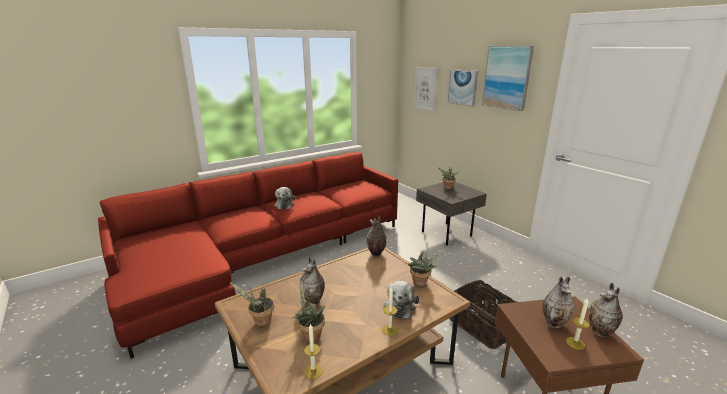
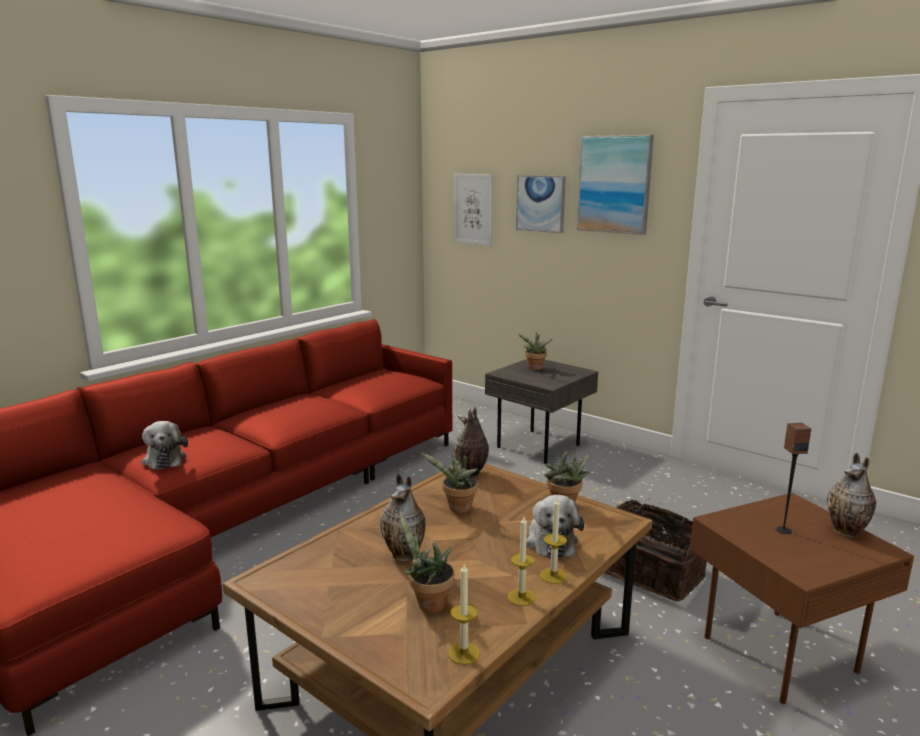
camera: 15 degrees left, 5 degrees down
potted plant [230,283,274,326] -> potted plant moved to [419,452,478,513]
plush toy [274,187,295,209] -> plush toy moved to [142,421,188,470]
vase [543,276,574,328] -> speaker [776,423,811,534]
candle [566,298,589,350] -> candle moved to [507,517,536,606]

